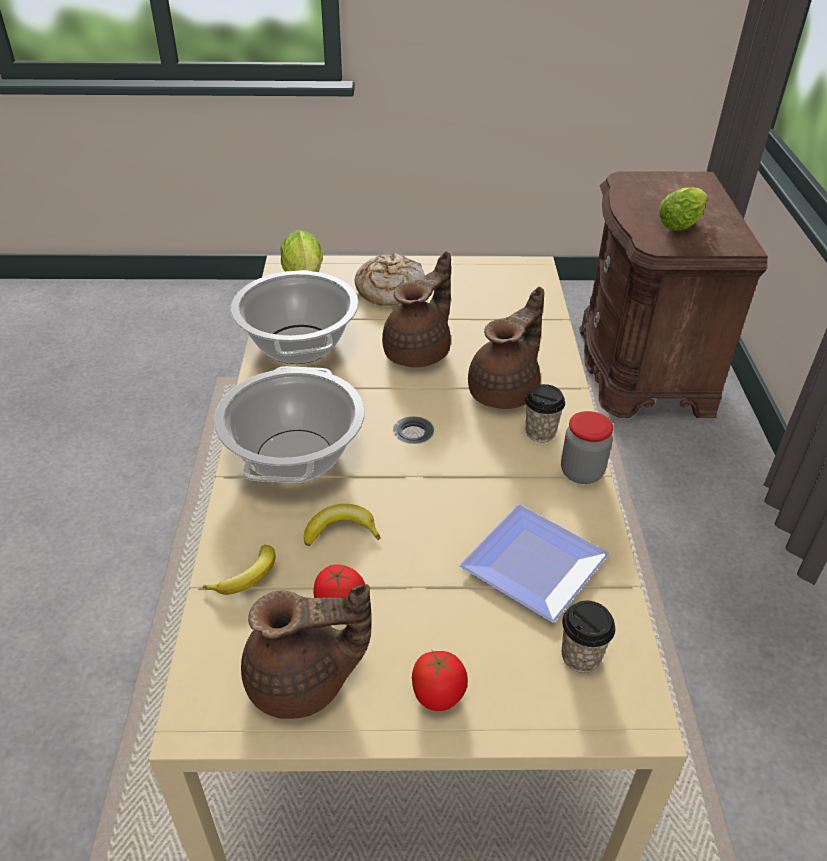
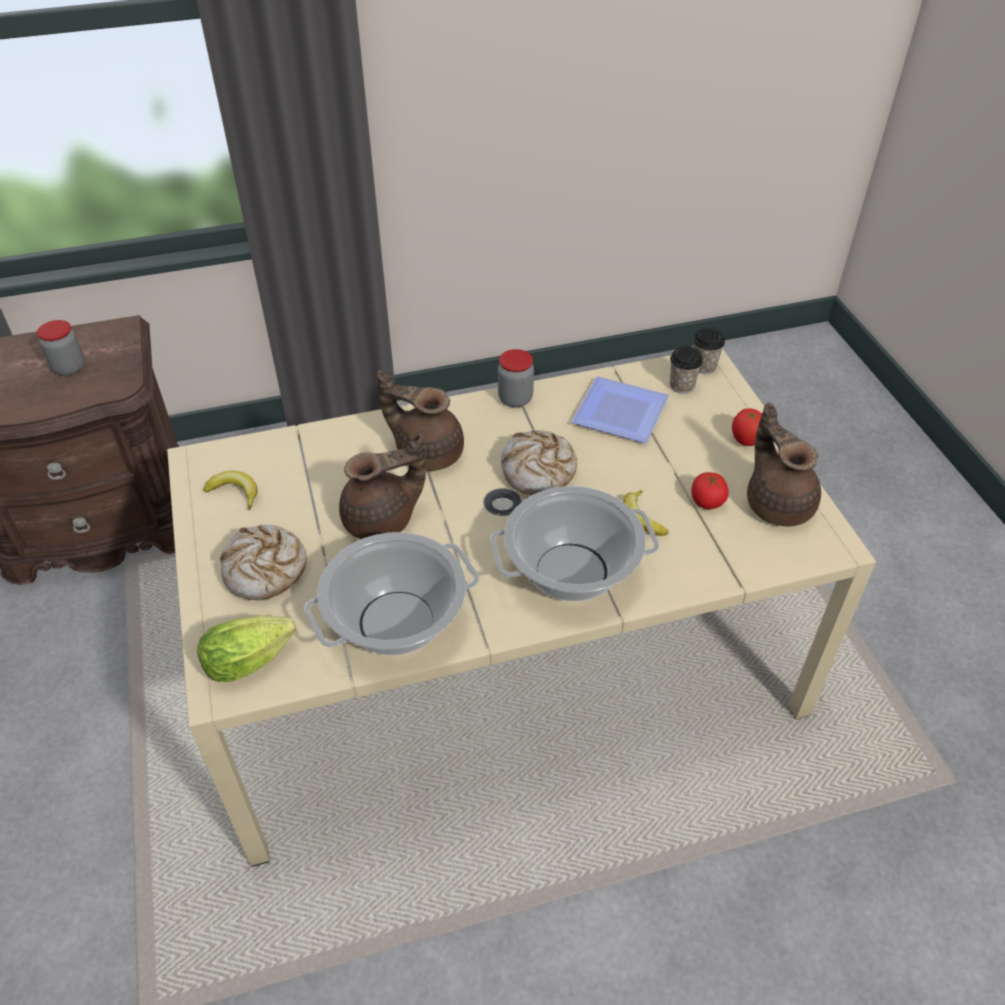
camera: 105 degrees left, 5 degrees up
banana [203,545,275,595] -> banana moved to [204,471,258,510]
brown teapot [382,251,451,367] -> brown teapot turned 135 degrees clockwise [339,433,426,539]
cup [525,384,565,442] -> cup moved to [693,327,725,374]
lettuce [659,188,708,231] -> jar [37,320,84,376]
none -> bread [501,430,577,495]

